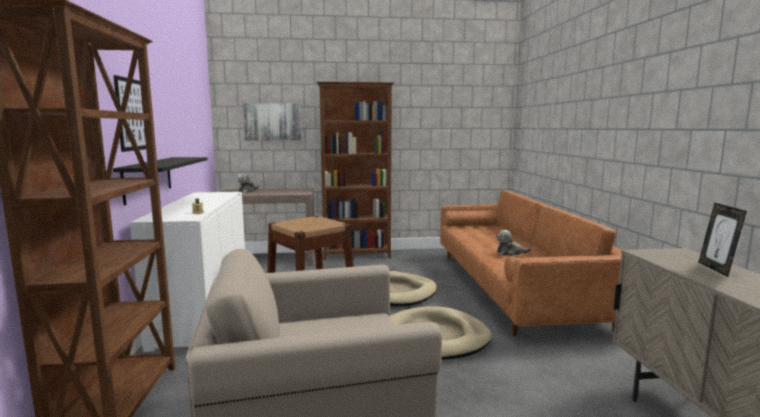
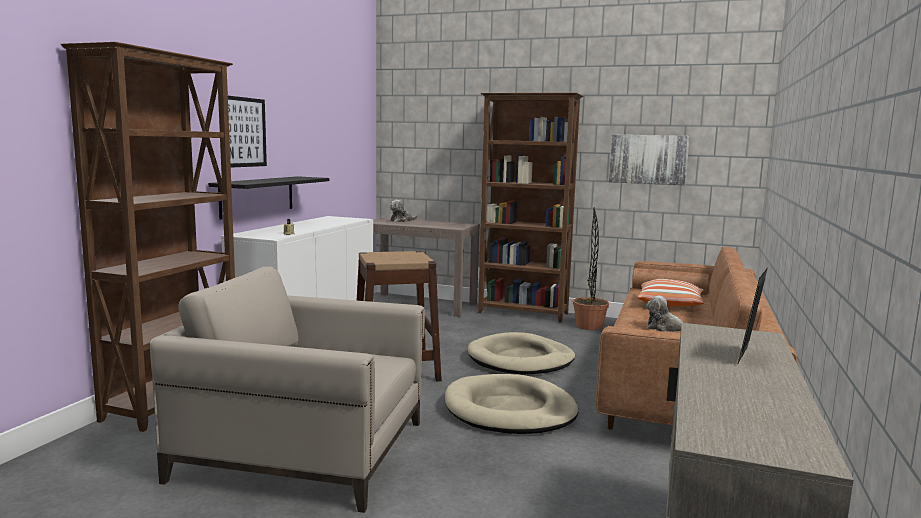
camera: 25 degrees right, 0 degrees up
picture [243,103,302,140] -> picture moved to [609,134,690,185]
none -> potted plant [573,207,609,330]
none -> pillow [638,279,704,307]

